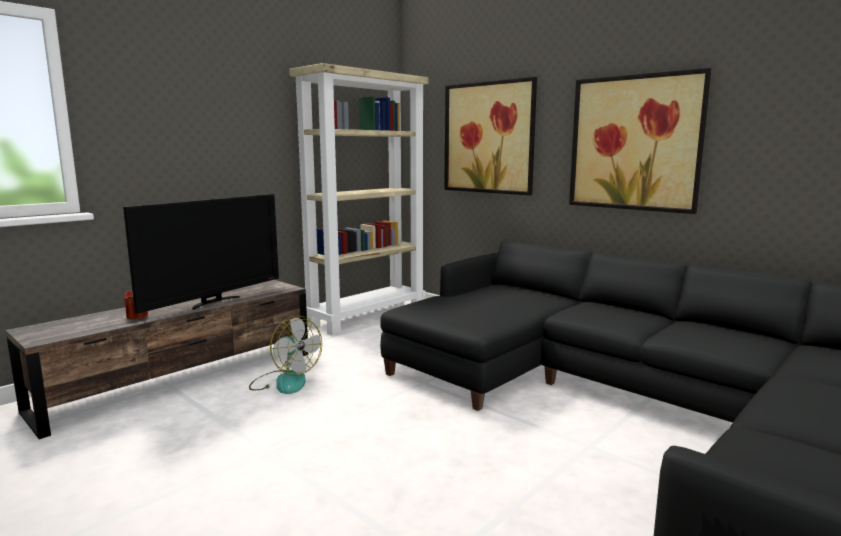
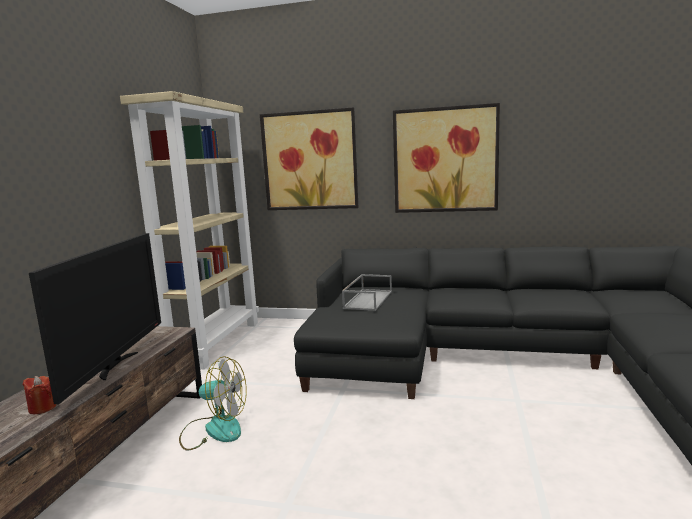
camera: 30 degrees left, 0 degrees up
none -> grey tray [342,274,392,311]

